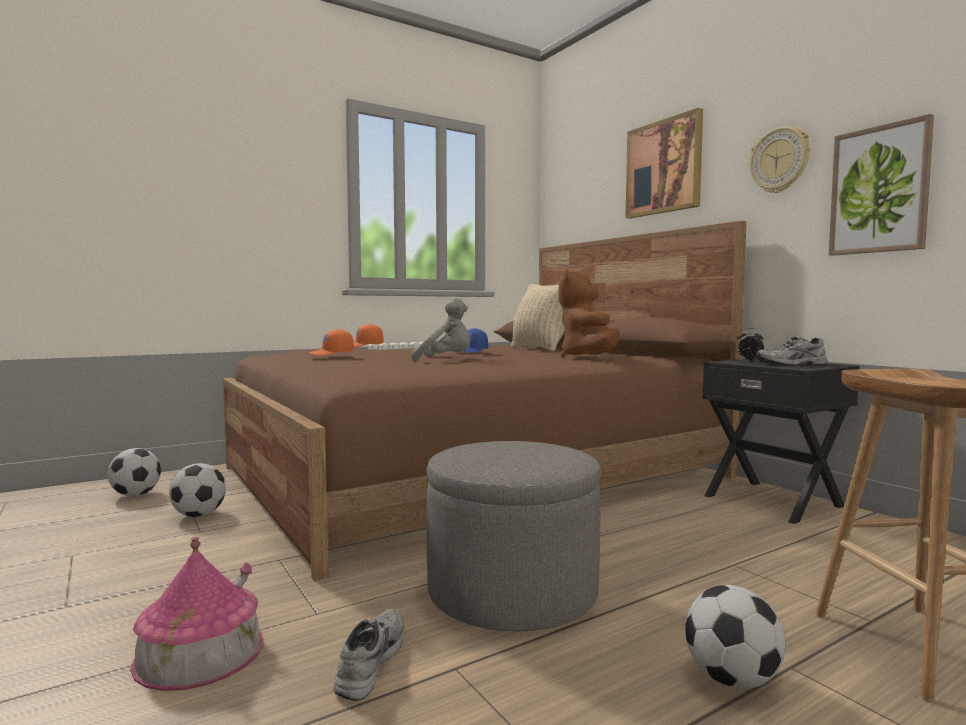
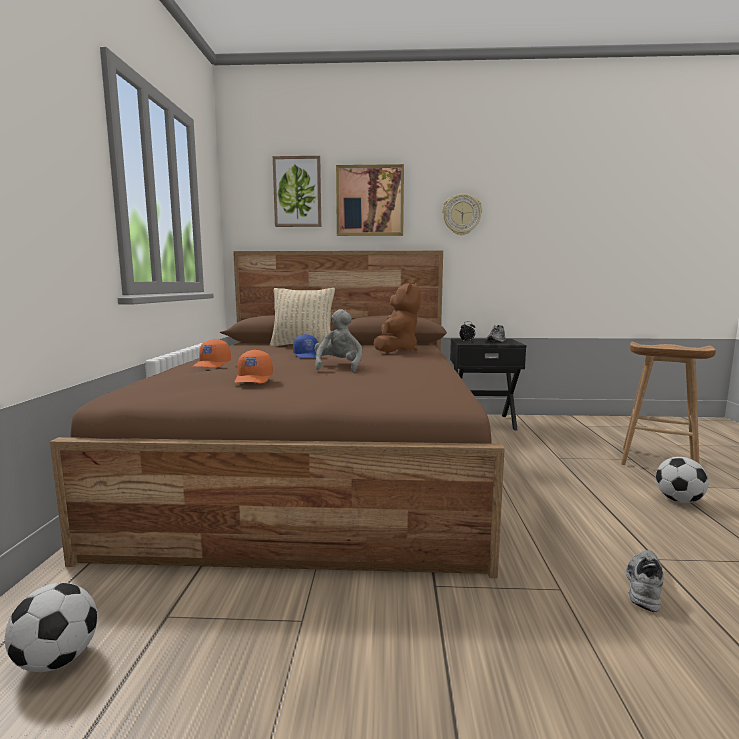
camera: 55 degrees left, 5 degrees up
toy house [131,537,263,691] -> none
football [169,463,226,517] -> none
grey shoe [334,608,405,701] -> grey shoe turned 75 degrees clockwise [626,550,664,612]
grey plush toy [411,298,470,362] -> grey plush toy turned 45 degrees counterclockwise [315,309,363,373]
grey ottoman [426,441,601,631] -> none
brown plush toy [558,269,619,358] -> brown plush toy turned 120 degrees counterclockwise [373,282,421,353]
picture [829,114,934,256] -> picture moved to [273,156,321,227]

